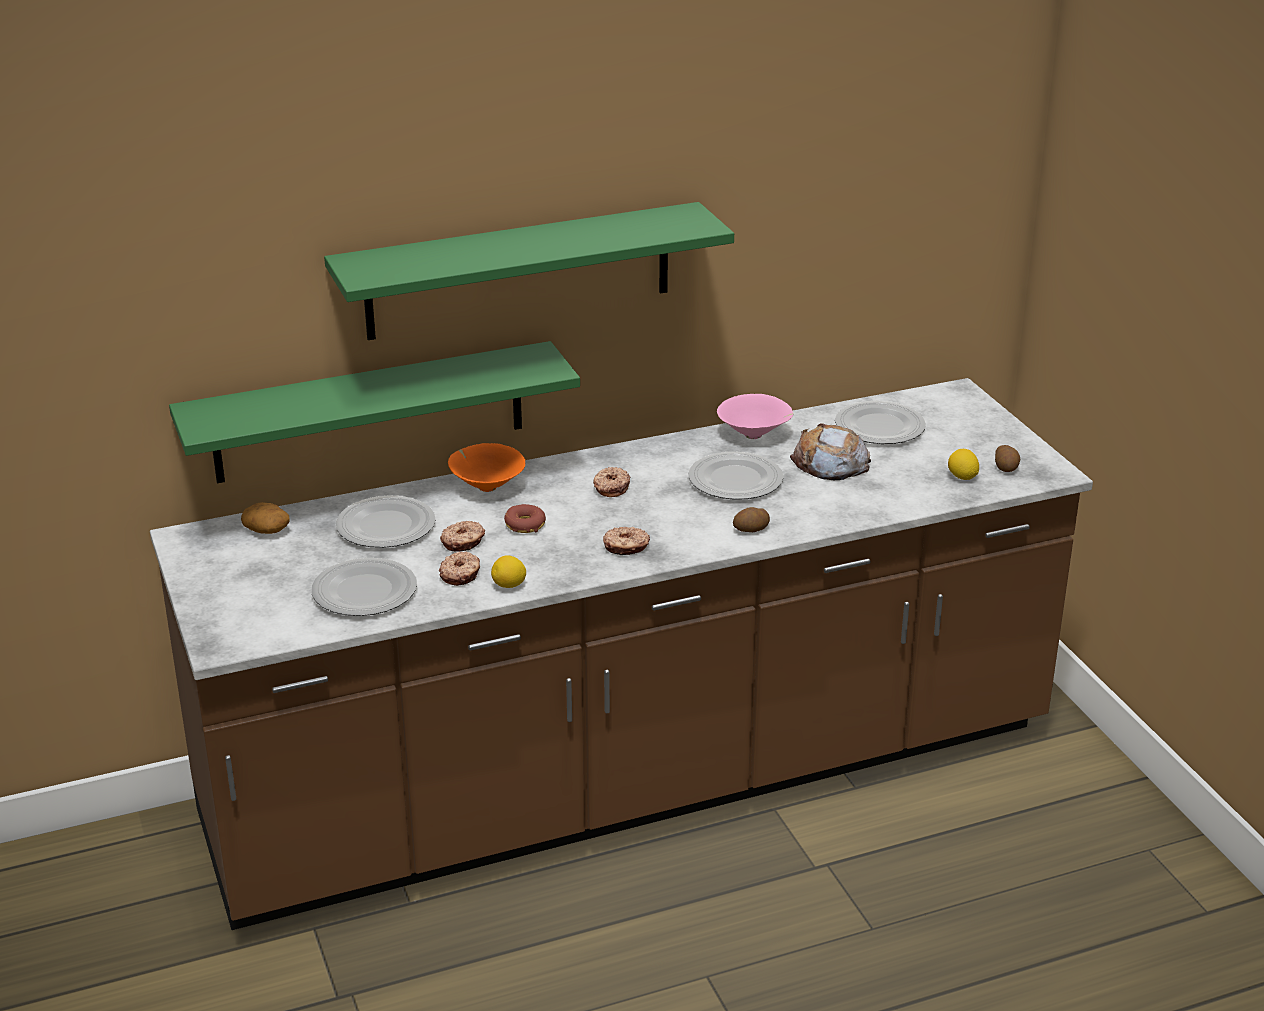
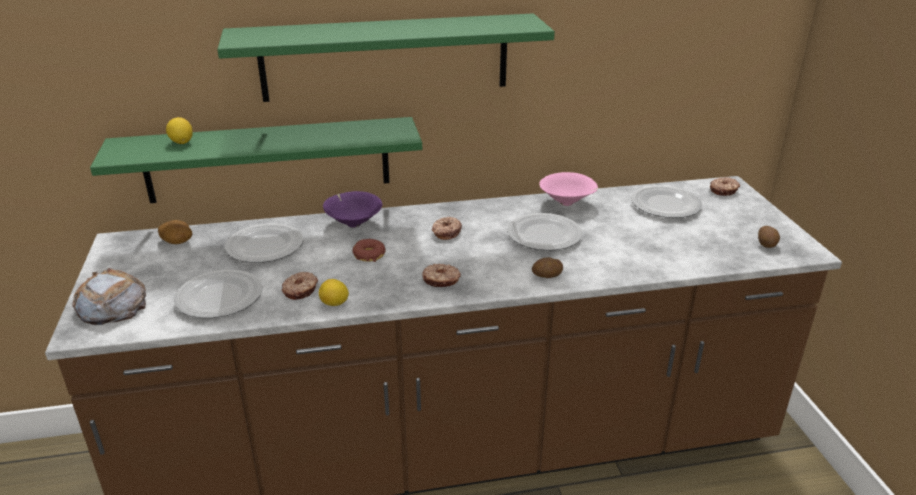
camera: 10 degrees right, 0 degrees up
donut [440,521,485,552] -> donut moved to [710,177,740,196]
orange bowl [448,443,525,492] -> purple bowl [323,191,382,228]
bread [790,423,871,480] -> bread moved to [72,268,146,325]
lemon [948,449,979,480] -> lemon moved to [166,117,193,144]

